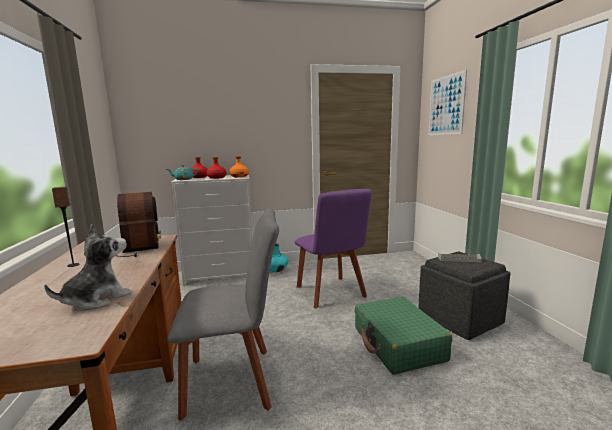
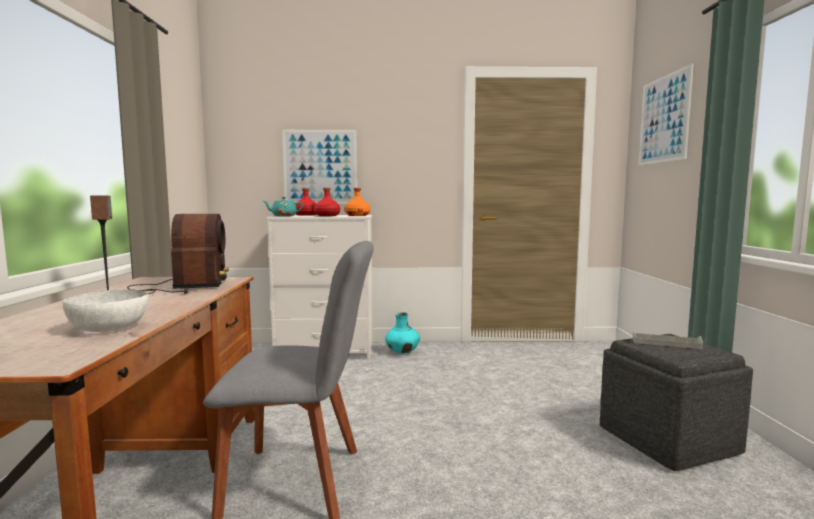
camera: 10 degrees right, 5 degrees down
plush toy [44,224,132,310] -> white bowl [63,290,148,332]
purple chair [295,189,372,309] -> none
green suitcase [355,297,452,375] -> none
none -> picture [282,130,357,204]

